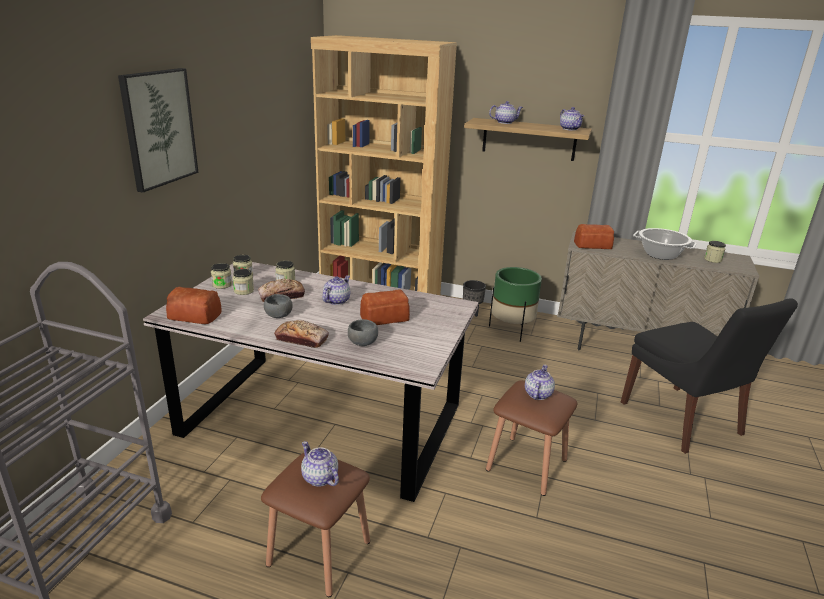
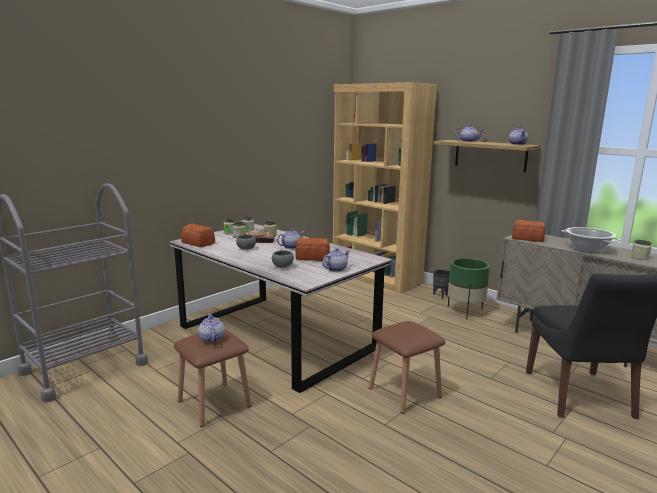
camera: 25 degrees right, 10 degrees down
picture [118,68,198,192] -> none
bread [274,320,329,348] -> none
teapot [525,365,555,400] -> teapot moved to [322,248,350,272]

